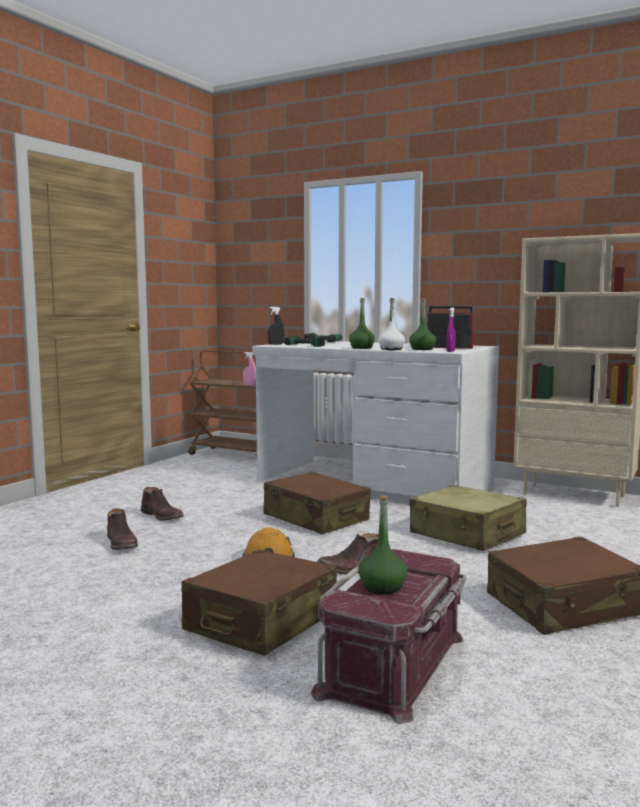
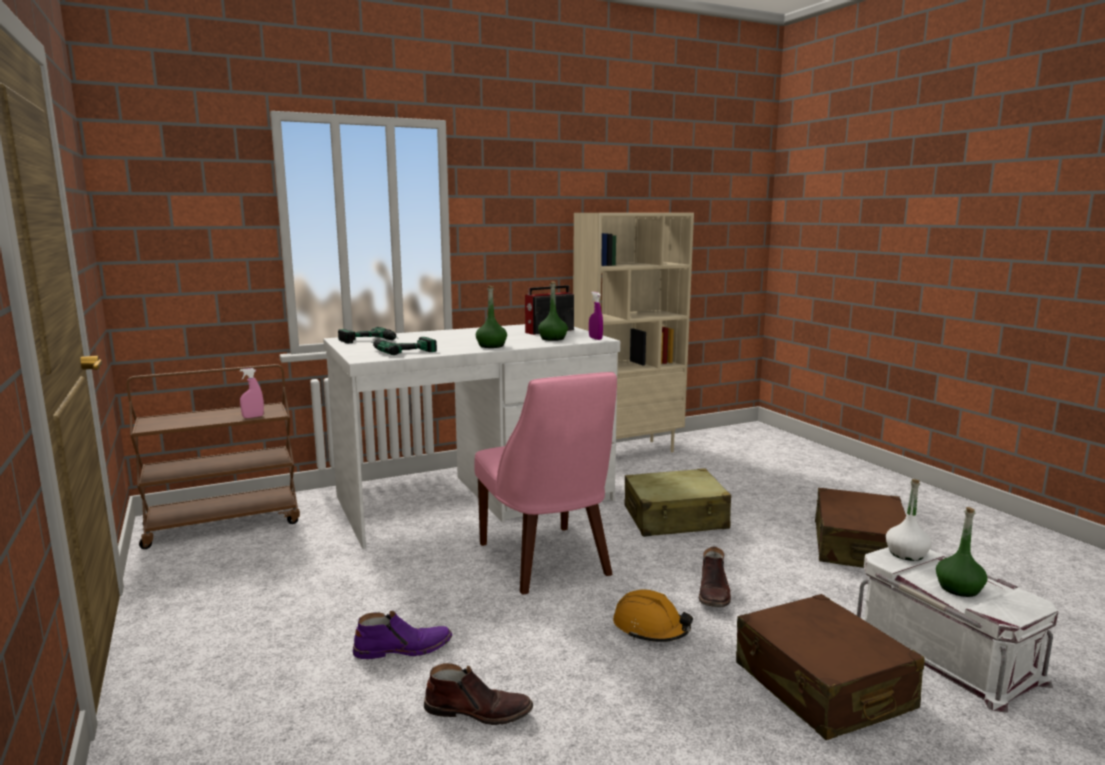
camera: 55 degrees left, 5 degrees up
brown boot [141,487,184,521] -> purple boot [353,611,452,659]
brown suitcase [264,472,371,534] -> pink chair [474,372,617,595]
black spray bottle [268,307,284,345] -> none
red storage box [311,549,467,724] -> white storage box [857,547,1058,713]
white bottle [378,298,405,350] -> white bottle moved to [886,479,932,561]

